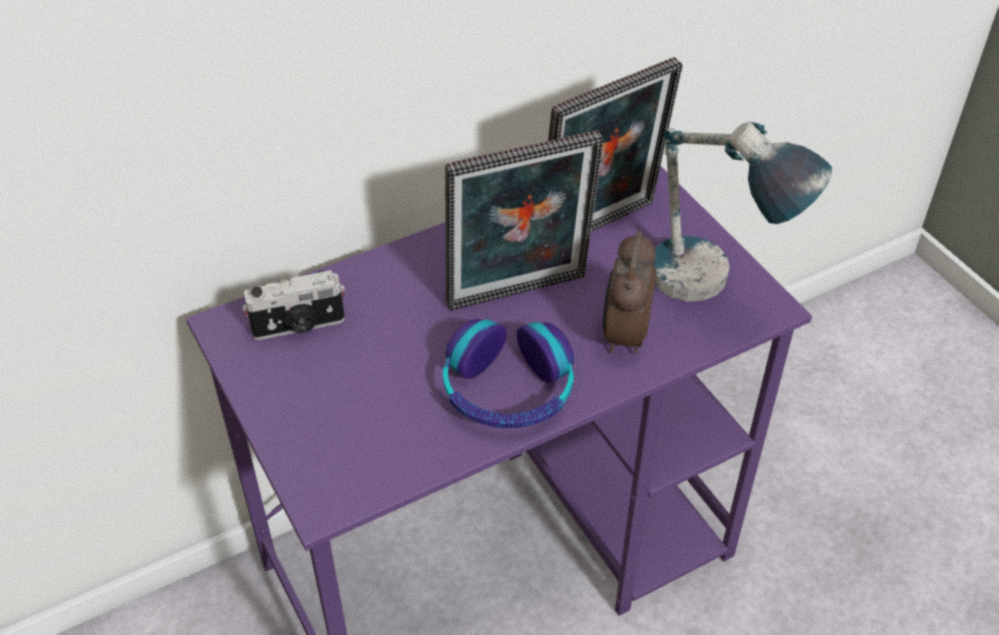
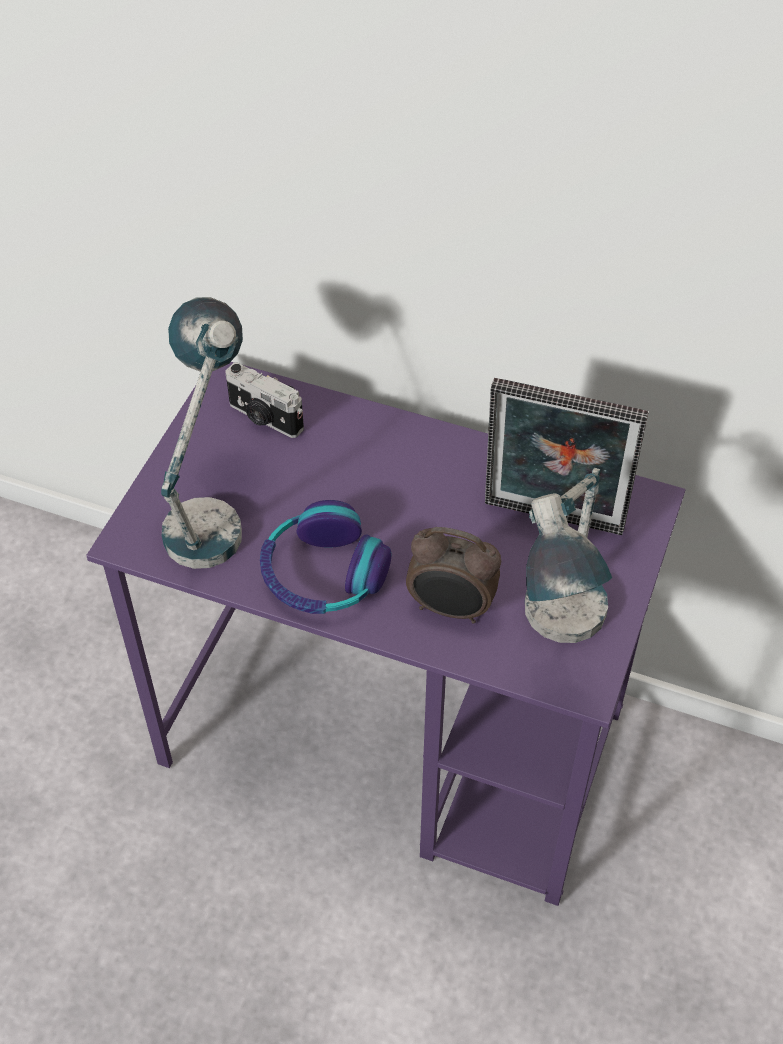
camera: 50 degrees right, 5 degrees up
picture frame [445,130,603,310] -> none
alarm clock [603,230,656,354] -> alarm clock turned 135 degrees counterclockwise [406,527,501,623]
none -> table lamp [161,297,243,569]

